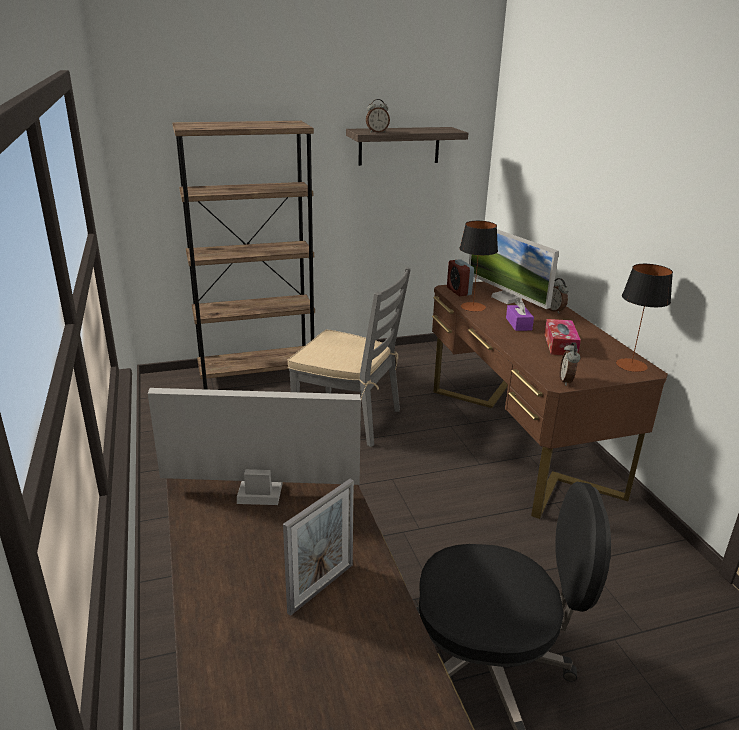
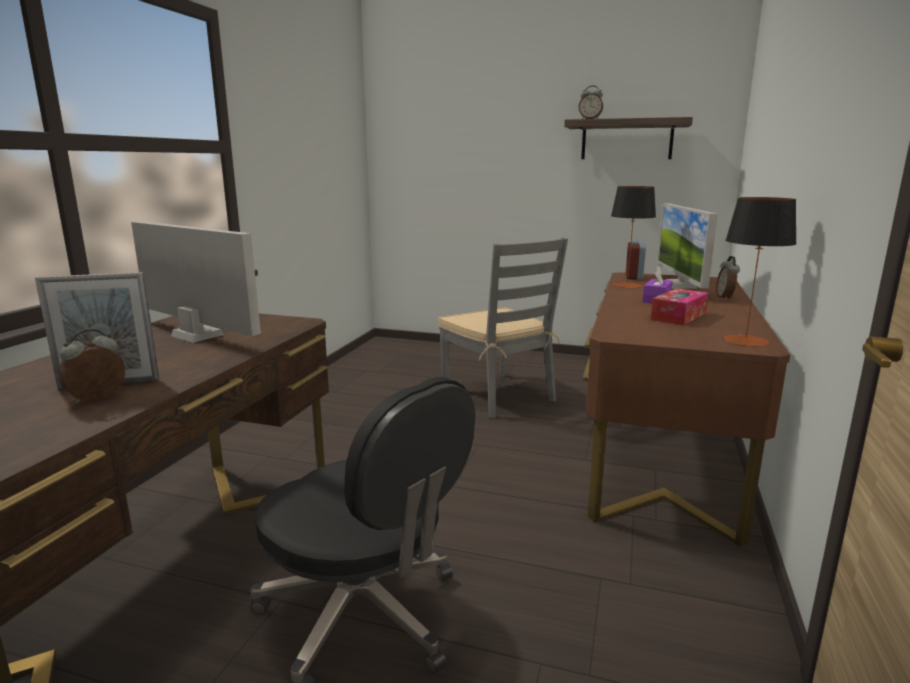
camera: 35 degrees right, 10 degrees down
brown bookcase [172,121,315,390] -> none
alarm clock [559,342,580,386] -> alarm clock moved to [58,328,125,403]

